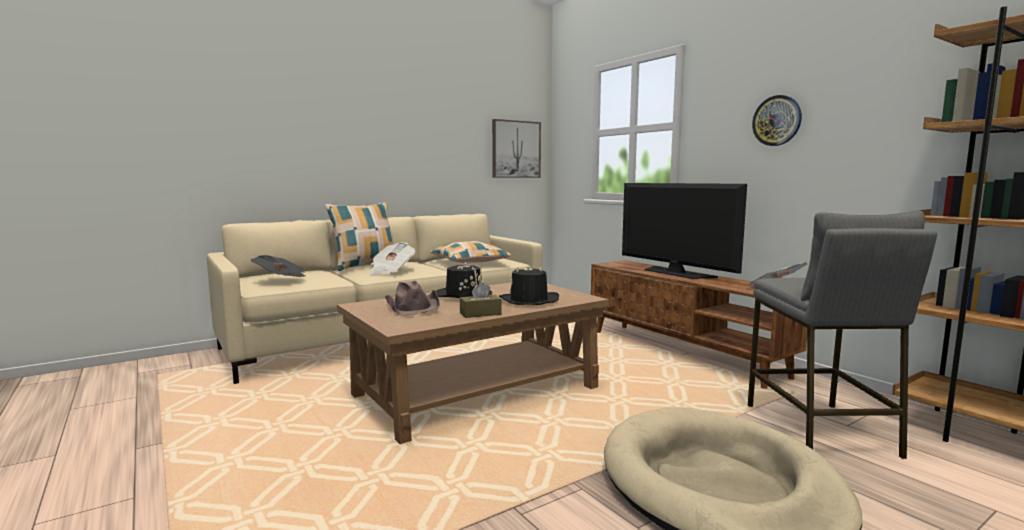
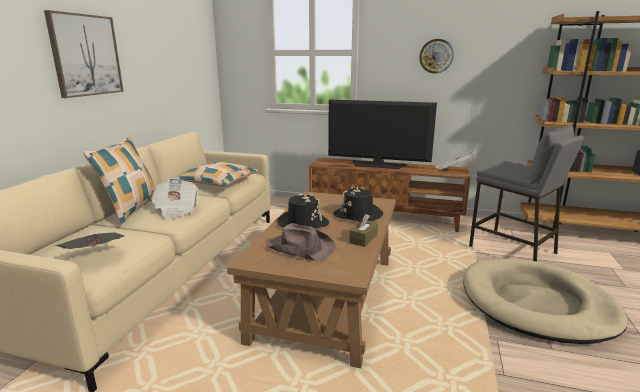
camera: 40 degrees left, 10 degrees up
picture [492,119,541,178] -> picture moved to [44,10,124,98]

